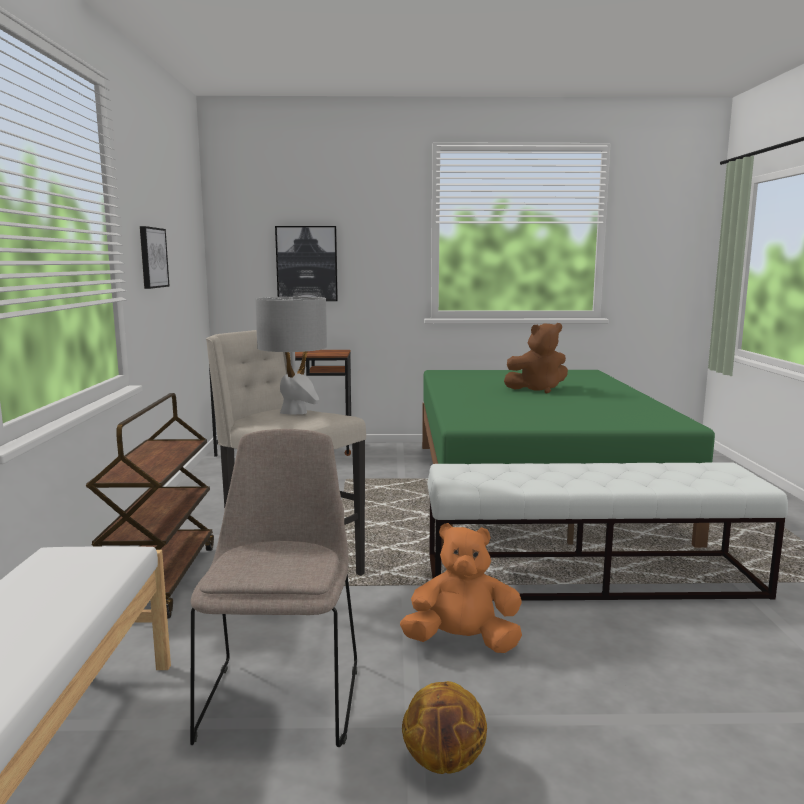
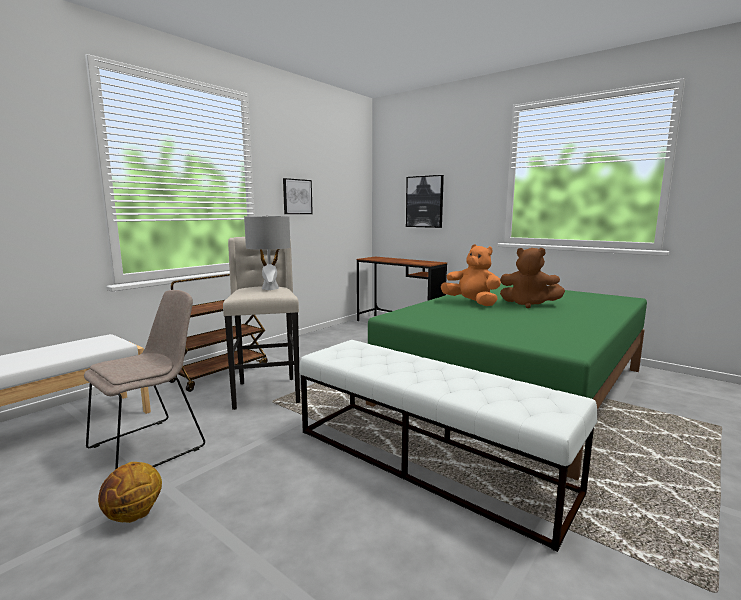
camera: 40 degrees right, 0 degrees up
orange plush toy [400,523,522,653] -> orange plush toy moved to [441,244,501,306]

